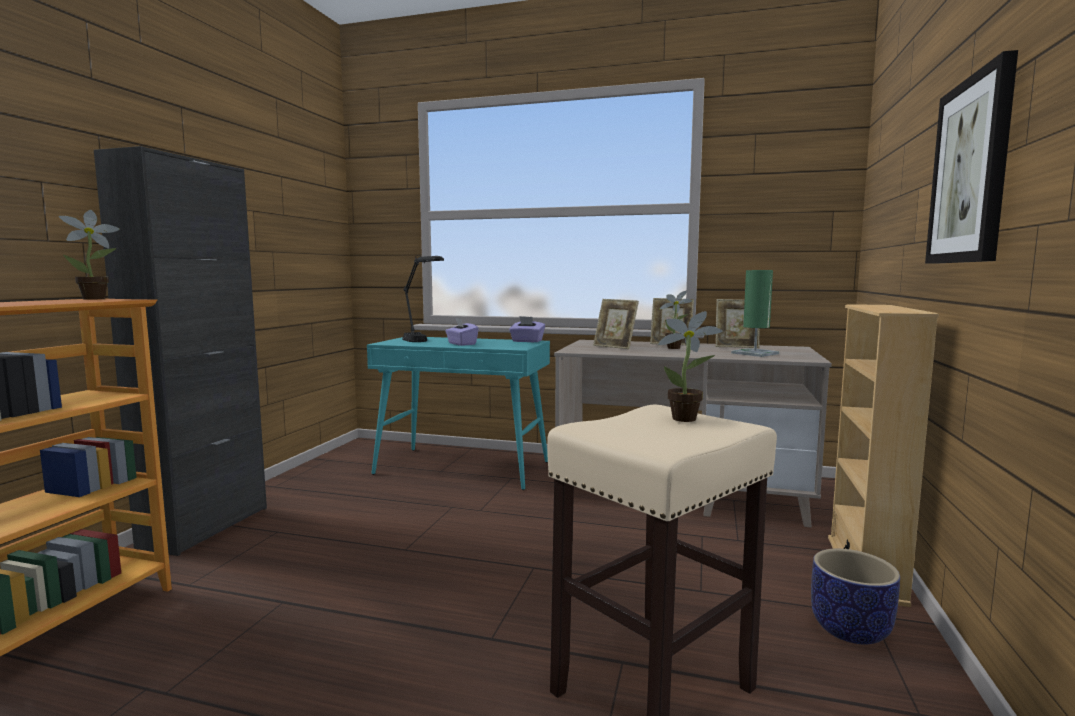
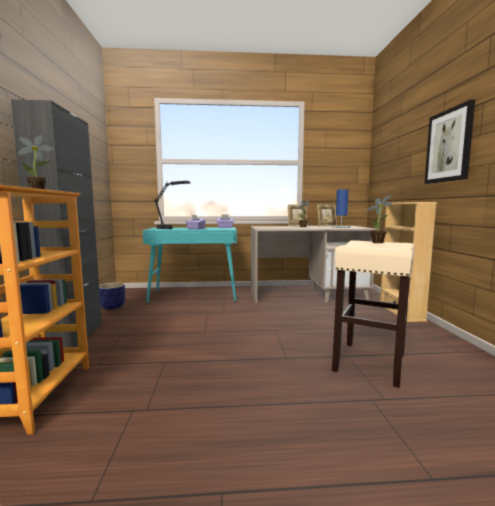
camera: 20 degrees left, 0 degrees up
picture frame [593,299,639,349] -> none
green table lamp [731,270,779,357] -> blue table lamp [332,189,350,228]
planter [811,549,900,645] -> planter moved to [99,282,125,310]

